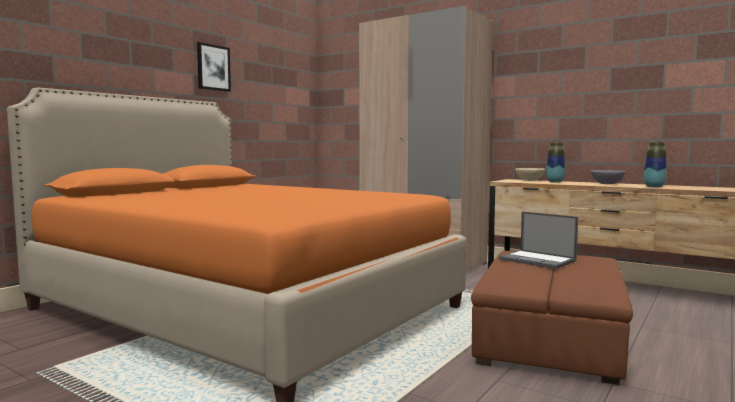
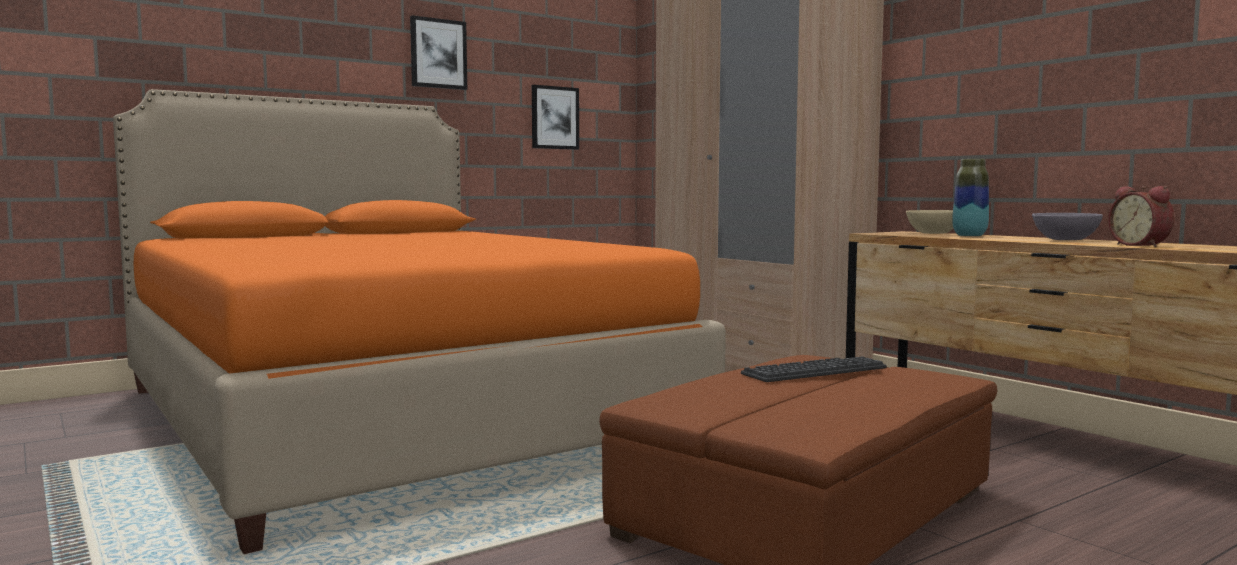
camera: 20 degrees right, 0 degrees up
laptop [499,212,578,269] -> keyboard [741,356,887,382]
vase [644,142,667,187] -> alarm clock [1108,186,1175,247]
none -> picture [532,85,579,150]

